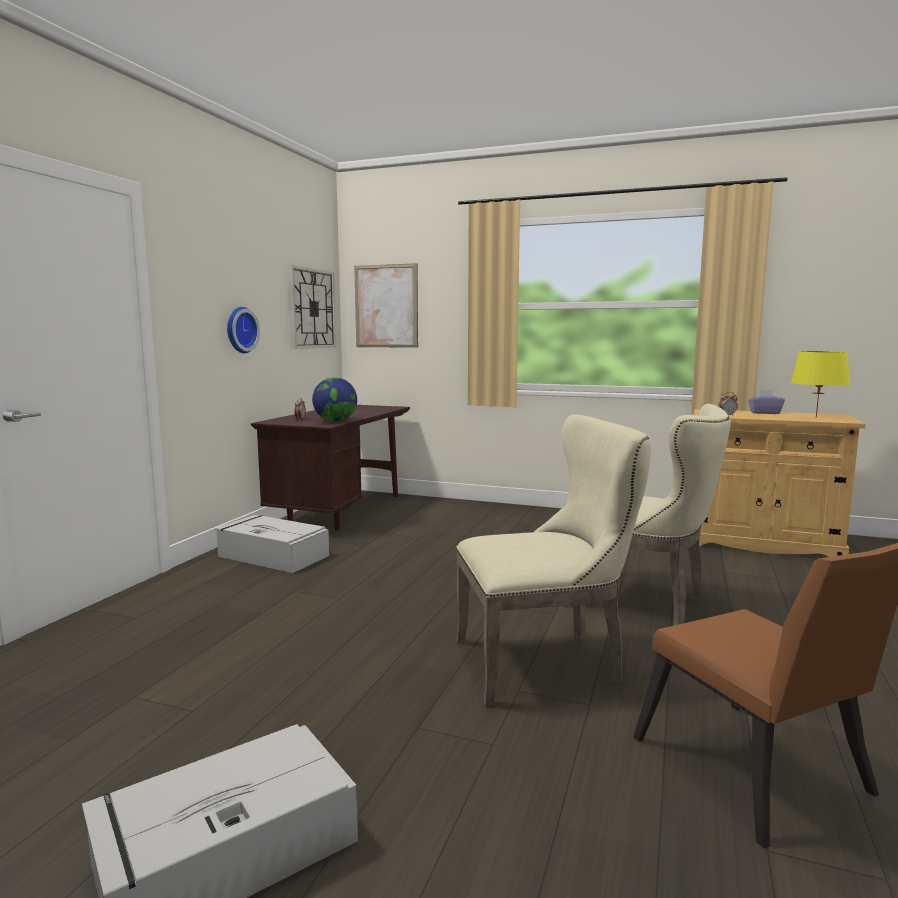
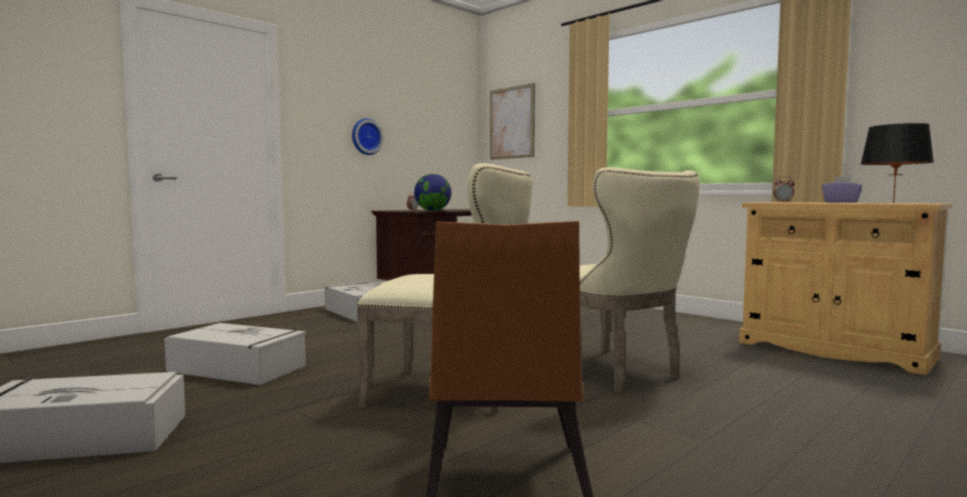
camera: 25 degrees right, 5 degrees down
wall clock [289,265,336,349] -> none
yellow table lamp [791,351,850,417] -> black table lamp [861,123,934,203]
none -> grey storage box [164,323,306,385]

